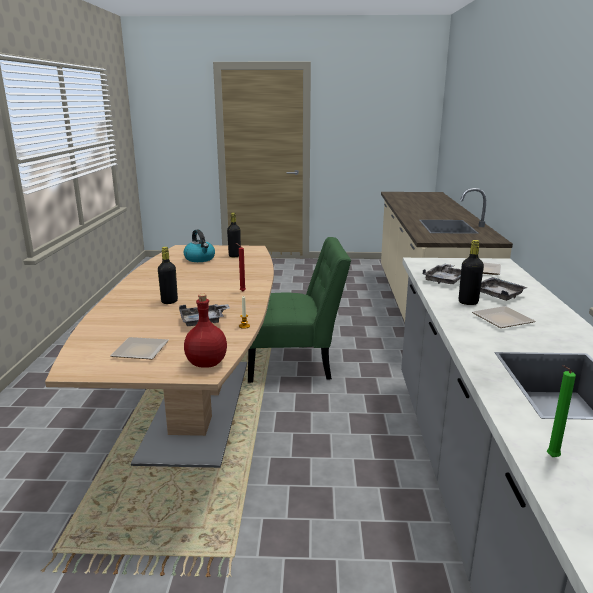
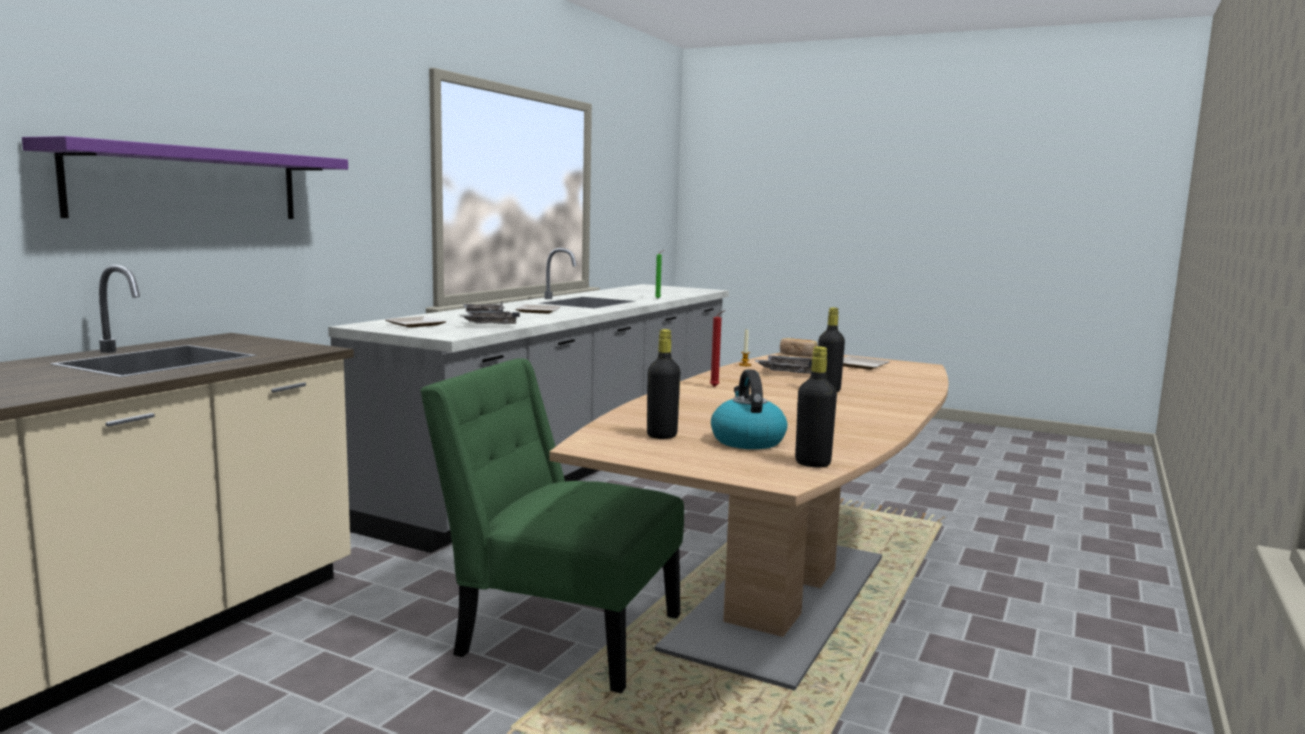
camera: 155 degrees left, 10 degrees down
red bottle [184,294,227,368] -> bread [780,338,818,357]
black bottle [459,240,484,305] -> black bottle moved to [795,346,837,467]
none -> purple shelf [22,136,348,219]

